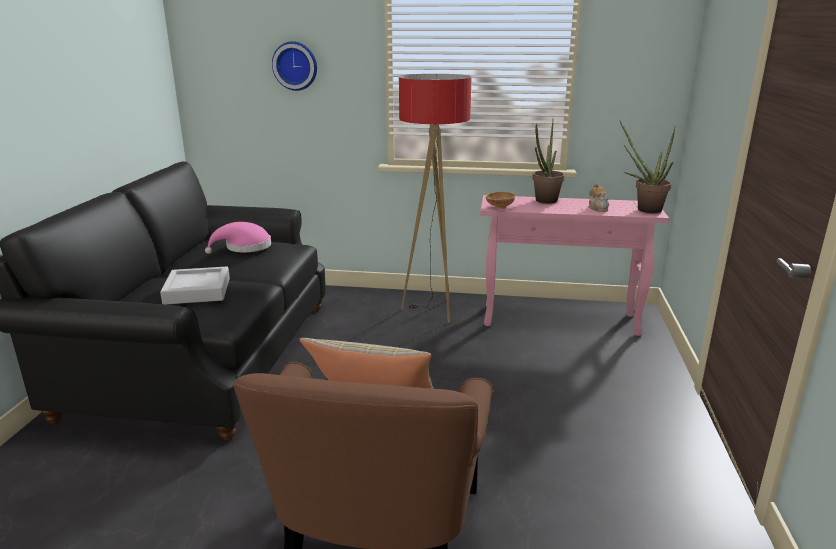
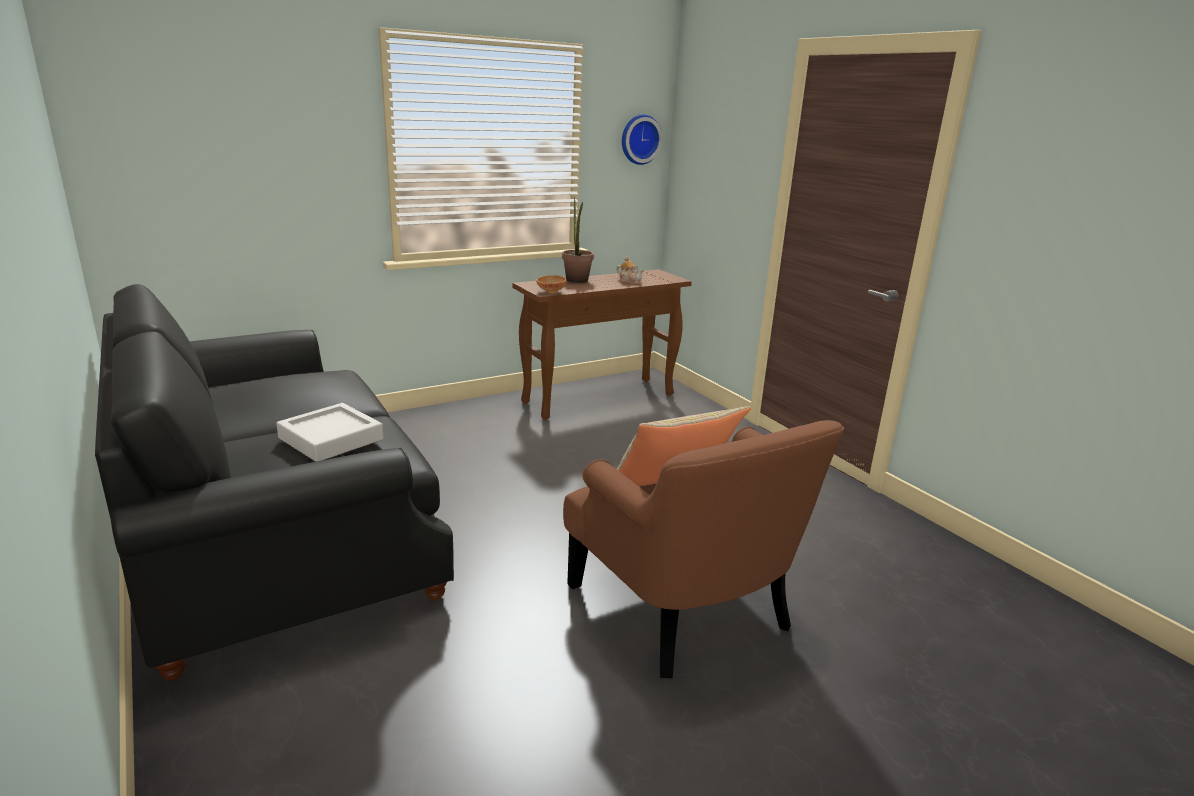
camera: 40 degrees left, 0 degrees up
pink hat [205,222,271,254] -> none
wall clock [272,41,317,91] -> wall clock moved to [622,114,662,165]
floor lamp [399,74,472,323] -> none
pink console table [480,195,669,336] -> brown console table [513,269,692,420]
potted plant [619,120,676,213] -> none

